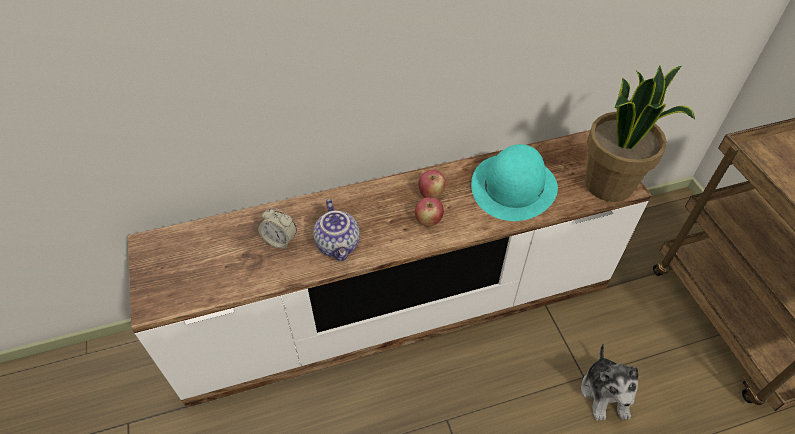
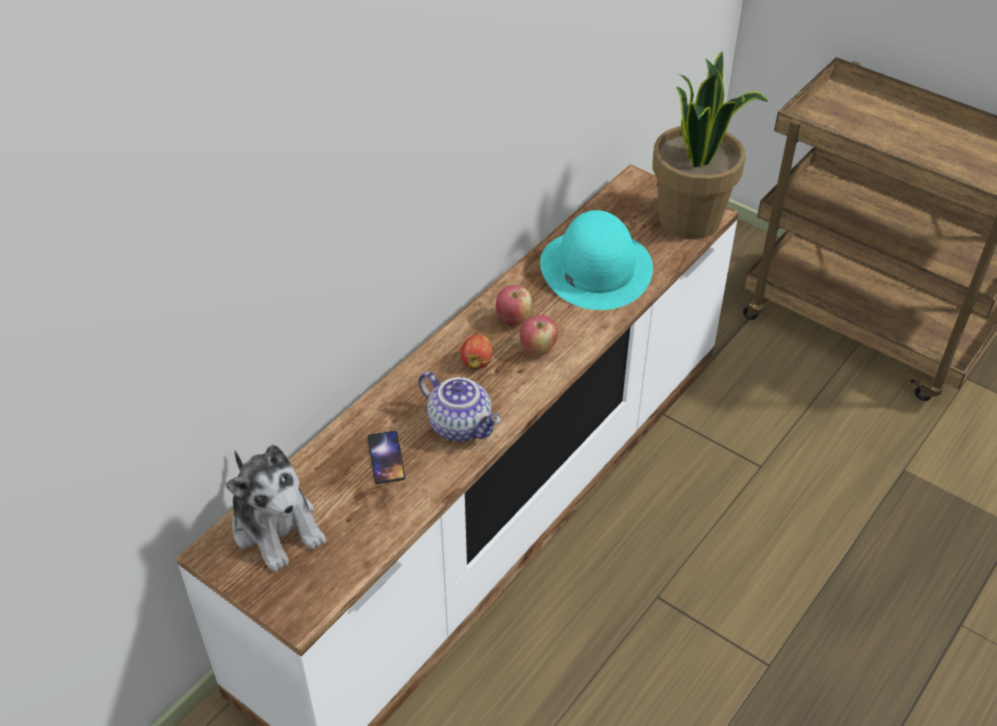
camera: 35 degrees left, 5 degrees down
alarm clock [258,208,297,249] -> phone [367,431,405,484]
plush toy [581,343,638,421] -> plush toy moved to [226,445,326,572]
none -> apple [461,335,493,369]

